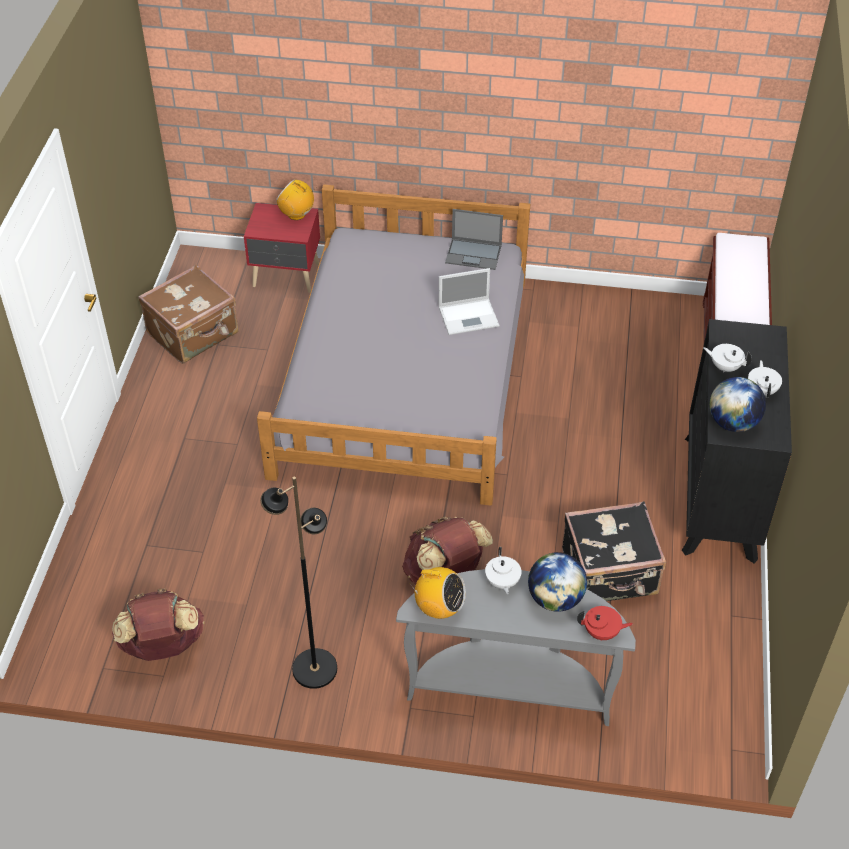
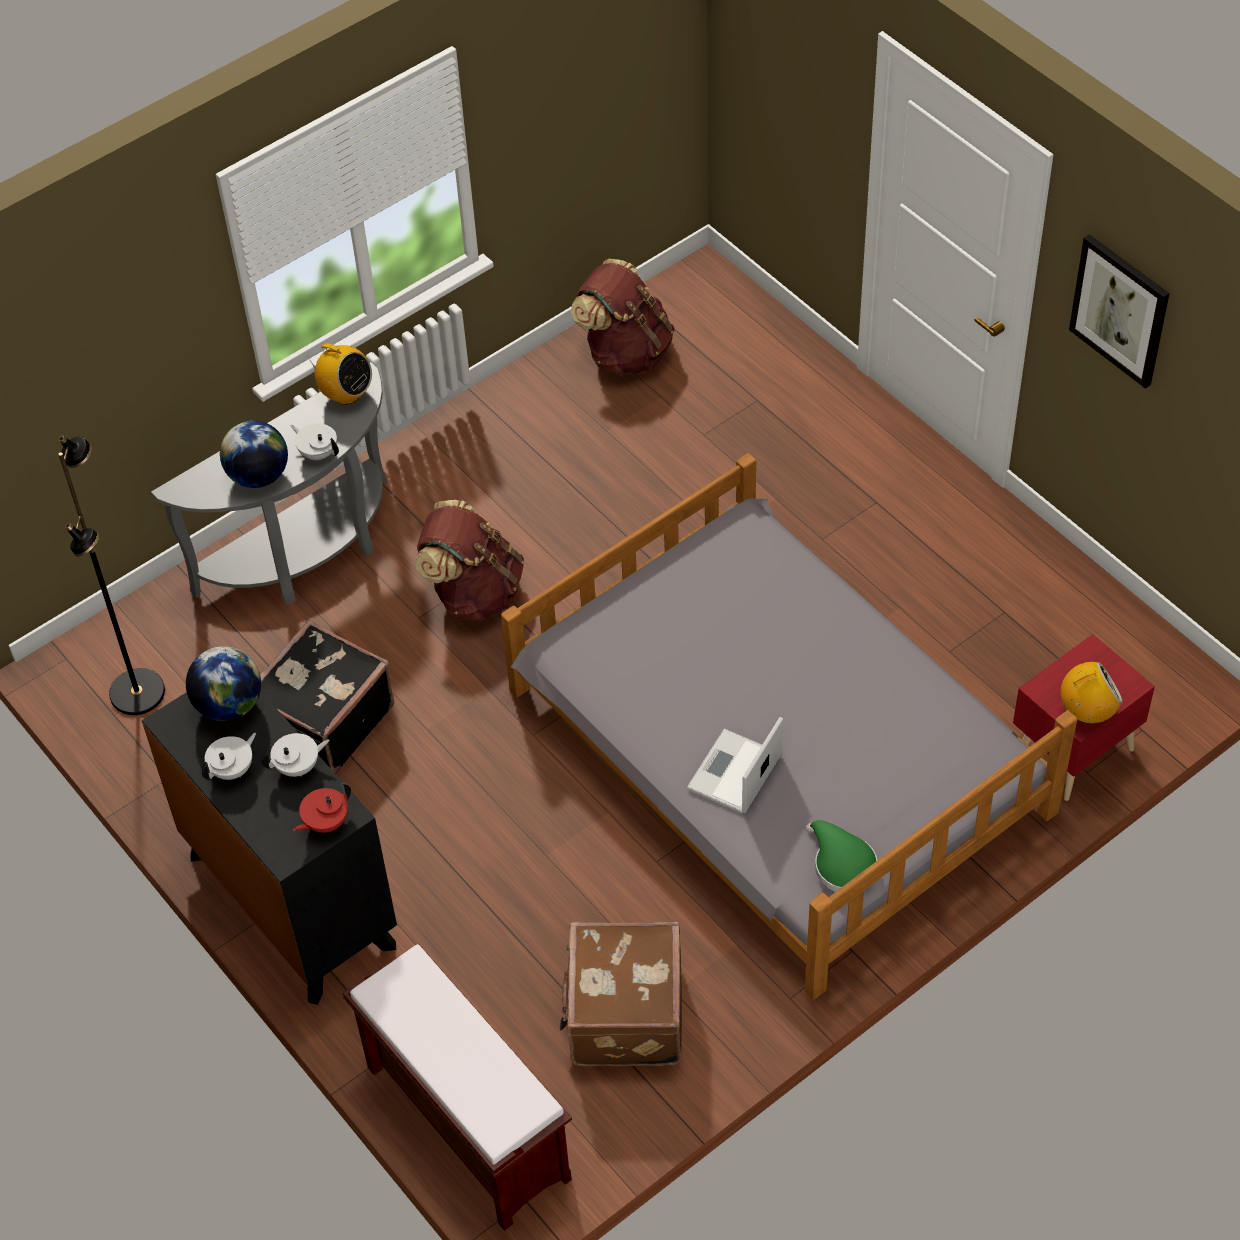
camera: 135 degrees right, 5 degrees up
brown suitcase [138,265,239,364] -> brown suitcase moved to [560,922,682,1066]
black floor lamp [260,477,337,689] -> black floor lamp moved to [58,436,165,715]
radio [410,567,466,619] -> radio turned 120 degrees counterclockwise [307,343,372,405]
laptop [445,209,503,270] -> green hat [806,820,877,892]
red teapot [577,606,633,640] -> red teapot moved to [293,783,351,833]
white teapot [748,360,782,398] -> white teapot turned 90 degrees counterclockwise [202,733,256,780]
none -> picture [1069,234,1170,389]

